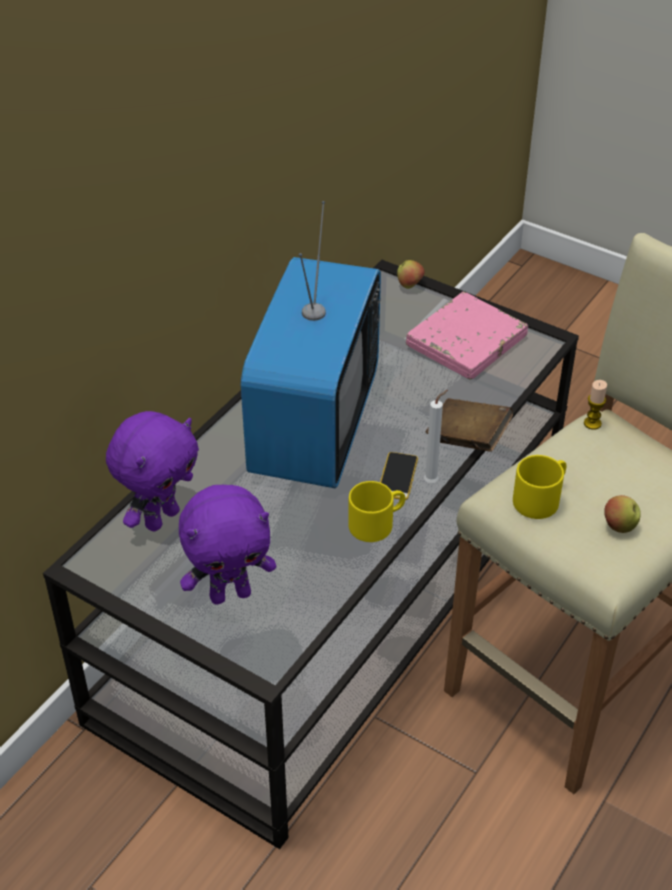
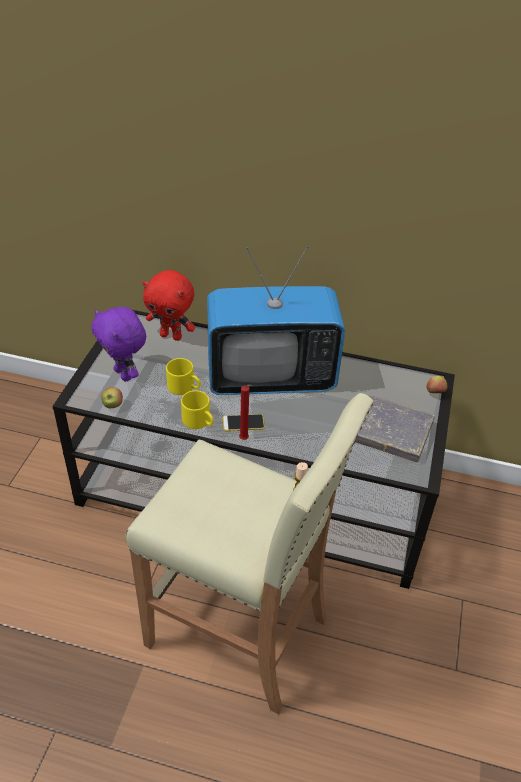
camera: 70 degrees right, 0 degrees up
purple plush toy [106,411,199,531] -> red plush toy [142,270,195,341]
pink book [406,292,528,380] -> grey book [355,395,435,463]
white candle [424,390,448,483] -> red candle [239,385,252,440]
brown book [426,398,513,452] -> none
yellow mug [513,455,566,519] -> yellow mug moved to [166,358,201,395]
apple [604,495,641,533] -> apple moved to [101,387,123,408]

